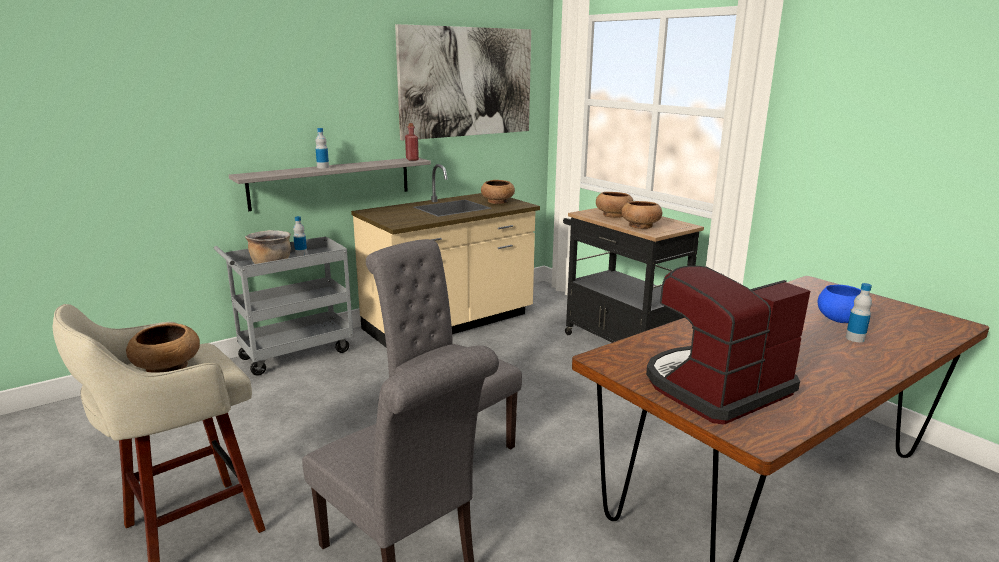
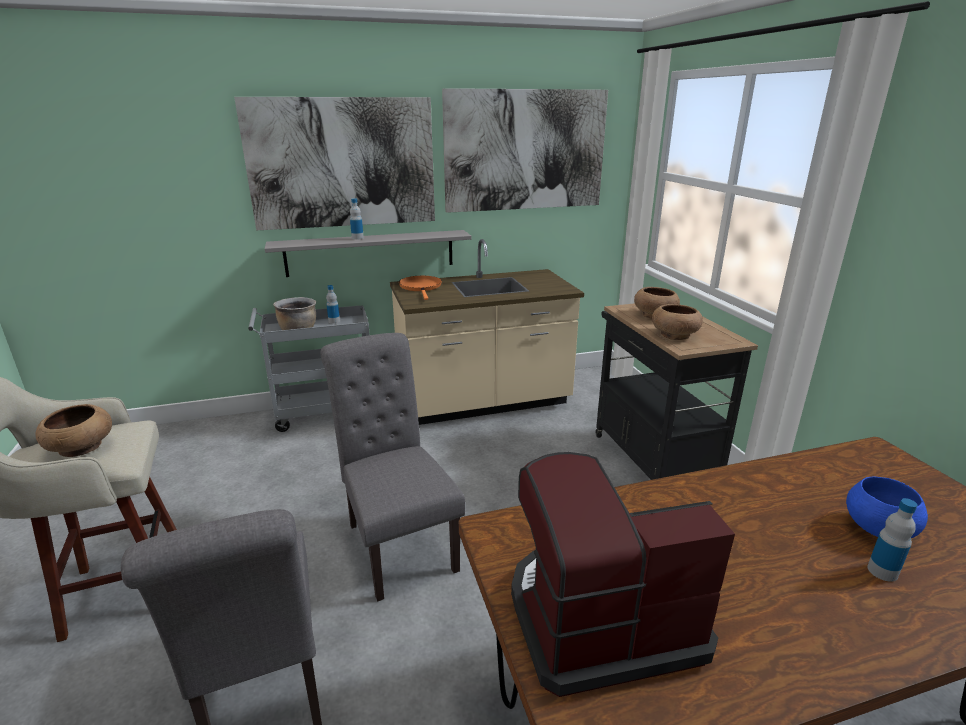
camera: 20 degrees right, 5 degrees up
red bottle [405,123,419,161] -> none
brown bowl [481,180,515,204] -> none
none -> picture [234,97,435,230]
none -> orange frying pan [399,276,442,300]

